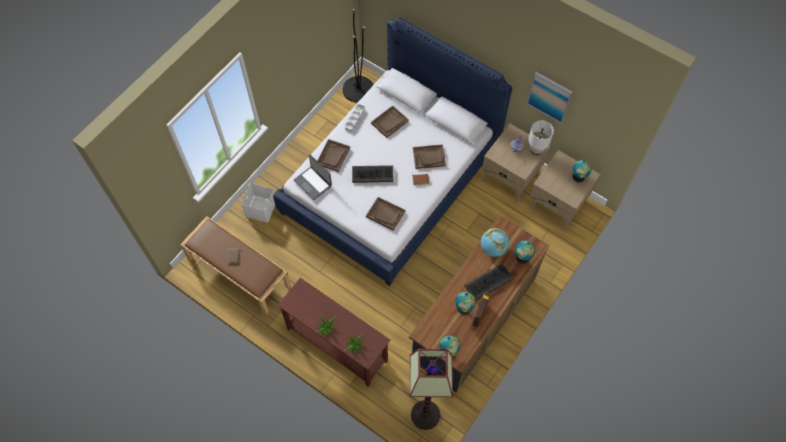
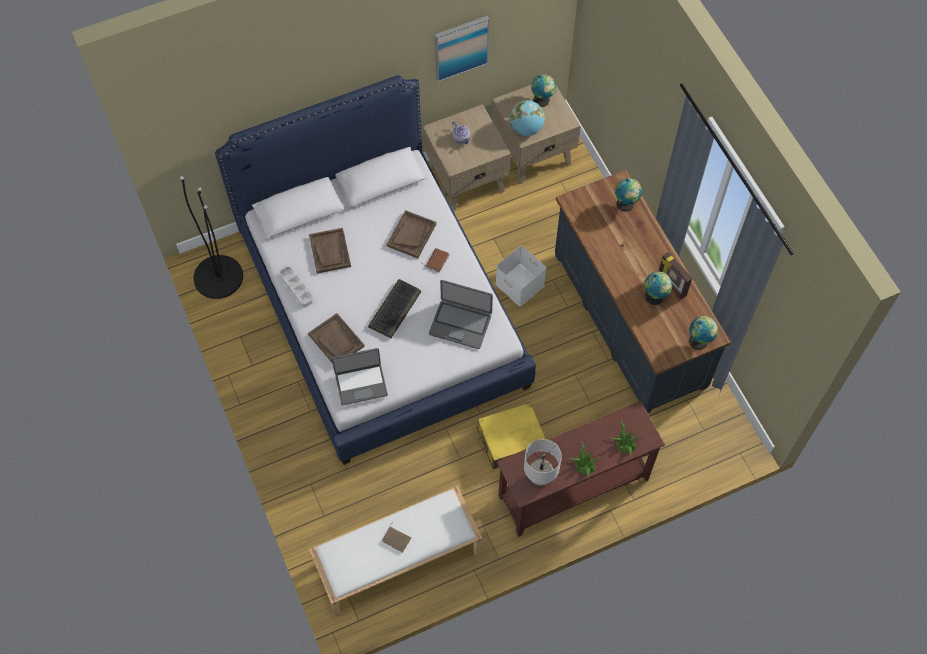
camera: 60 degrees left, 0 degrees up
brown bench [180,216,291,315] -> white bench [309,486,483,617]
white storage box [241,183,275,222] -> white storage box moved to [496,246,546,306]
brown tray [366,197,405,231] -> laptop [429,280,493,349]
floor lamp [410,349,453,430] -> none
keyboard [464,263,513,301] -> none
globe [481,228,509,257] -> globe moved to [509,100,545,136]
white table lamp [528,121,554,155] -> white table lamp moved to [524,439,562,486]
none -> yellow suitcase [477,402,546,469]

